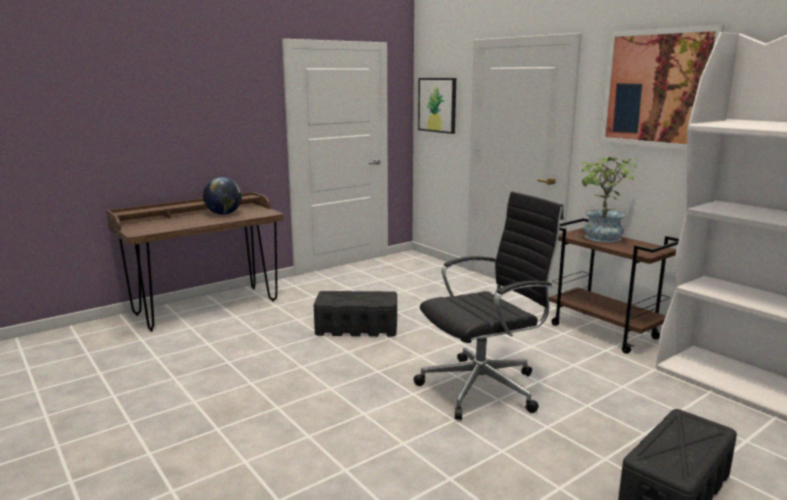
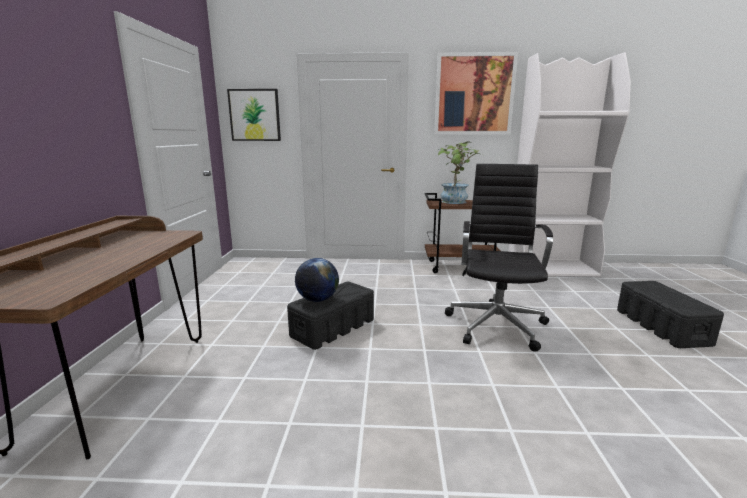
camera: 50 degrees left, 0 degrees up
globe [203,177,242,215] -> globe moved to [295,258,339,302]

